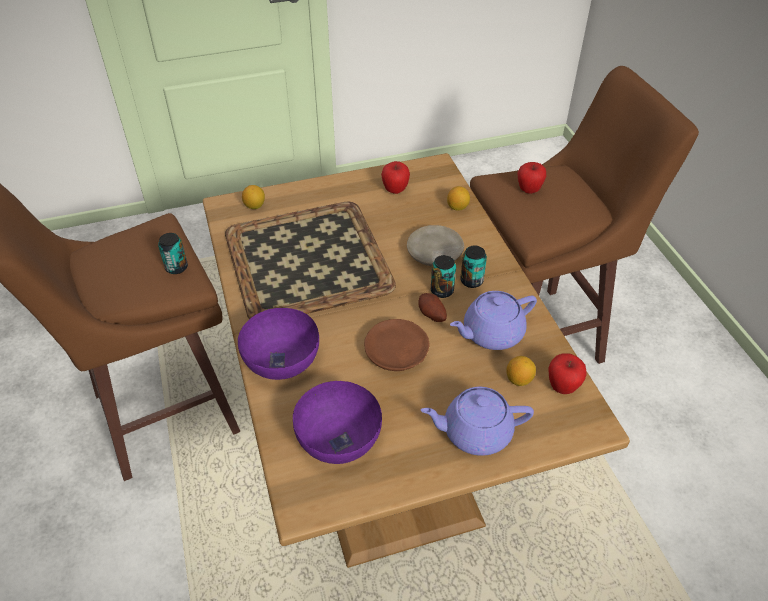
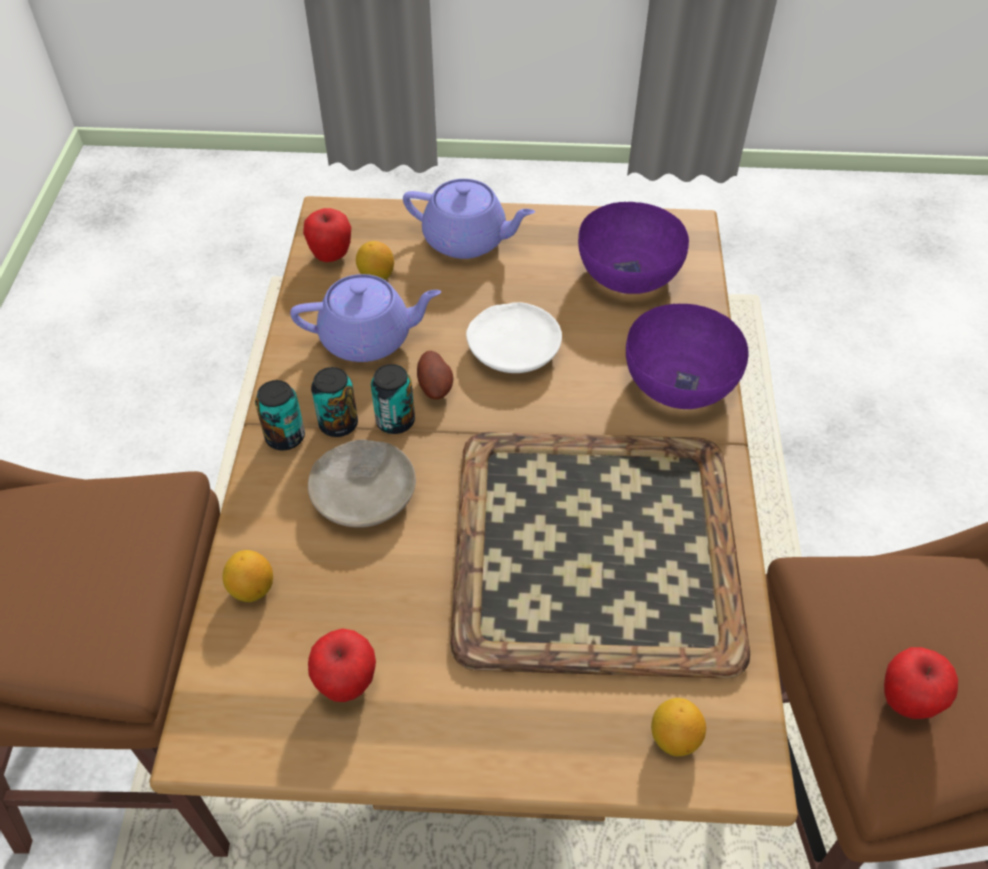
camera: 160 degrees left, 5 degrees up
can [158,233,188,274] -> can moved to [255,380,305,451]
brown plate [364,319,430,371] -> white plate [466,302,562,373]
apple [518,162,546,194] -> apple moved to [884,647,958,719]

